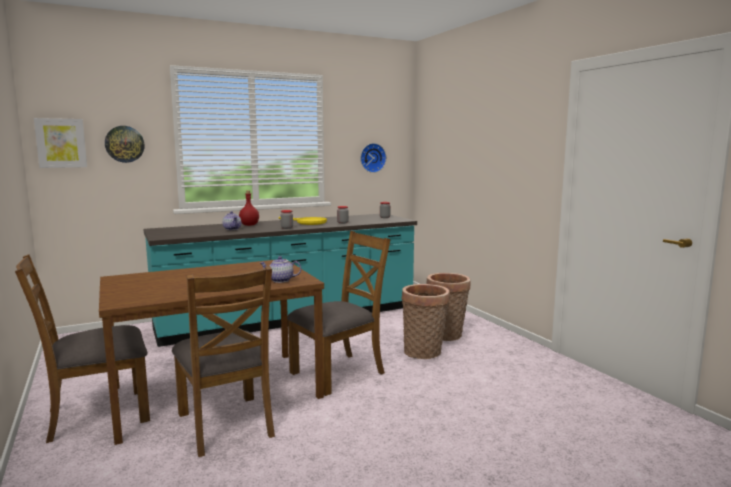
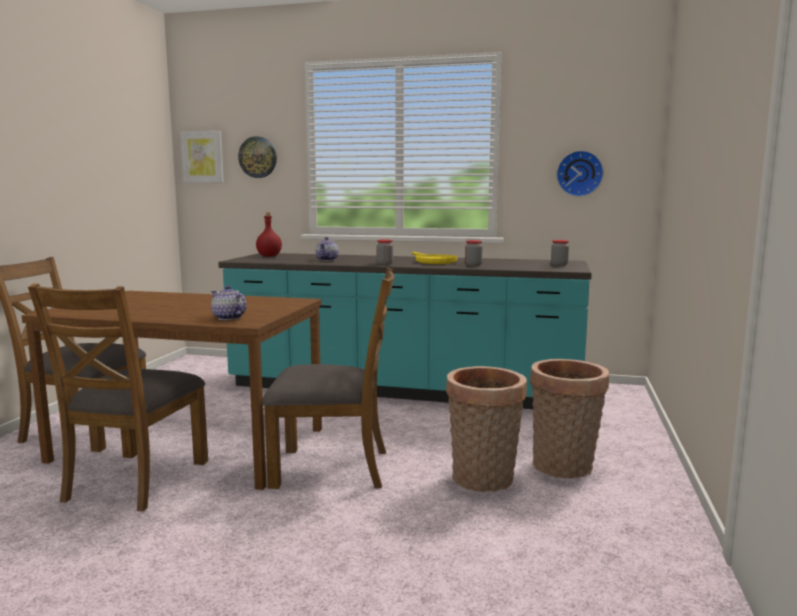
camera: 40 degrees right, 0 degrees up
red bottle [239,191,259,226] -> red bottle moved to [256,212,282,257]

